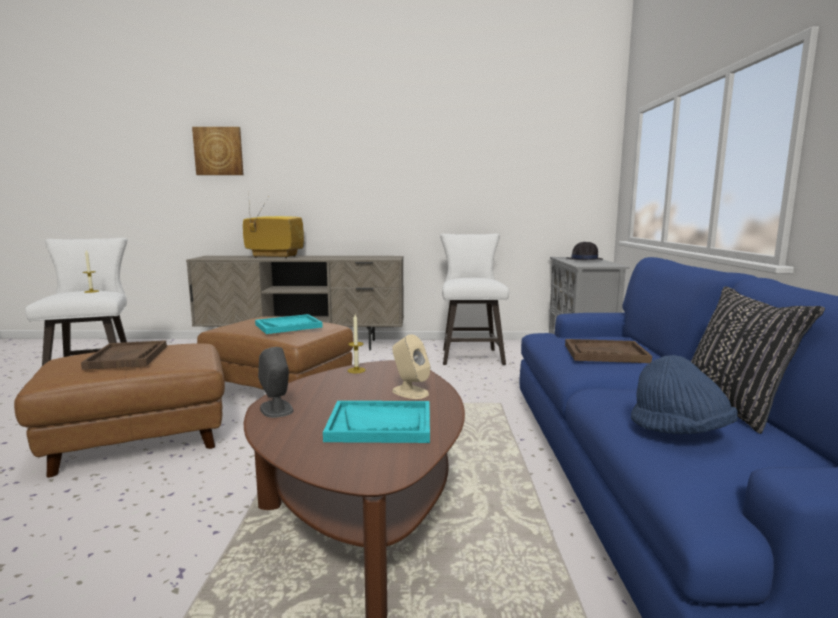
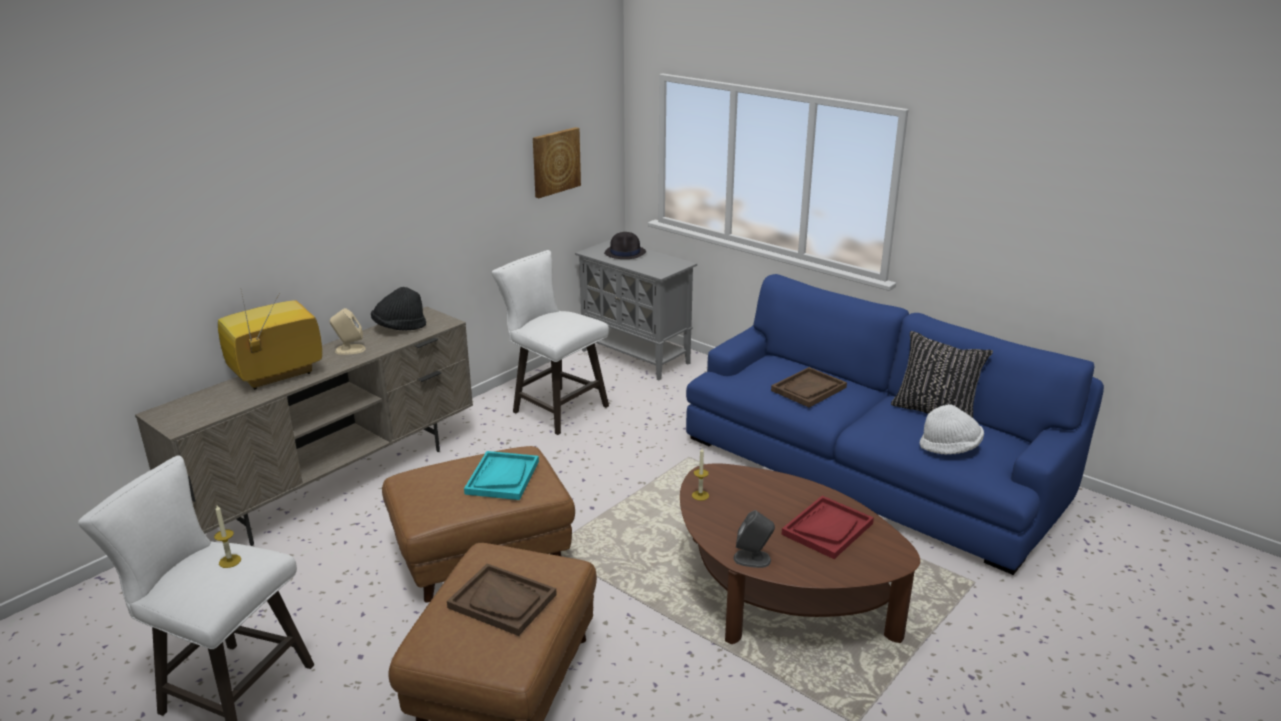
camera: 50 degrees left, 15 degrees up
picture [192,127,244,175] -> picture moved to [533,127,581,198]
turquoise tray [323,401,430,443] -> red tray [781,496,874,559]
beige speaker [392,334,431,399] -> beige speaker moved to [329,308,366,355]
blue hat [631,355,738,434] -> white hat [920,404,984,455]
none -> black hat [371,287,426,331]

